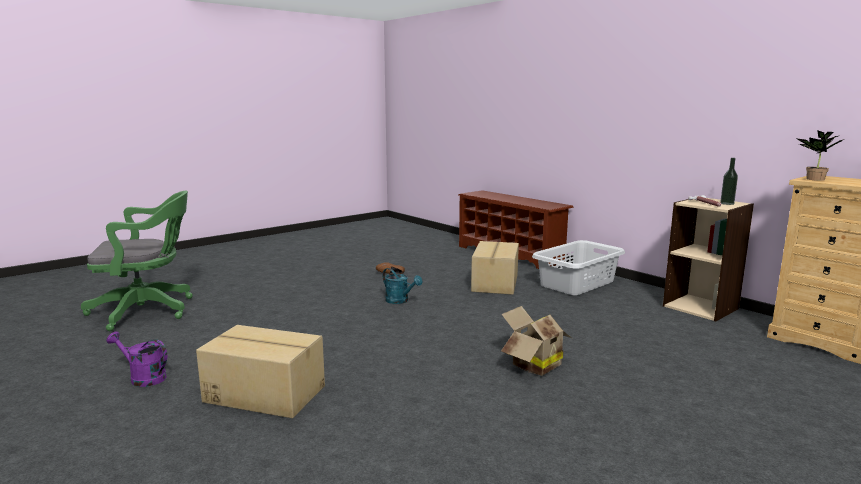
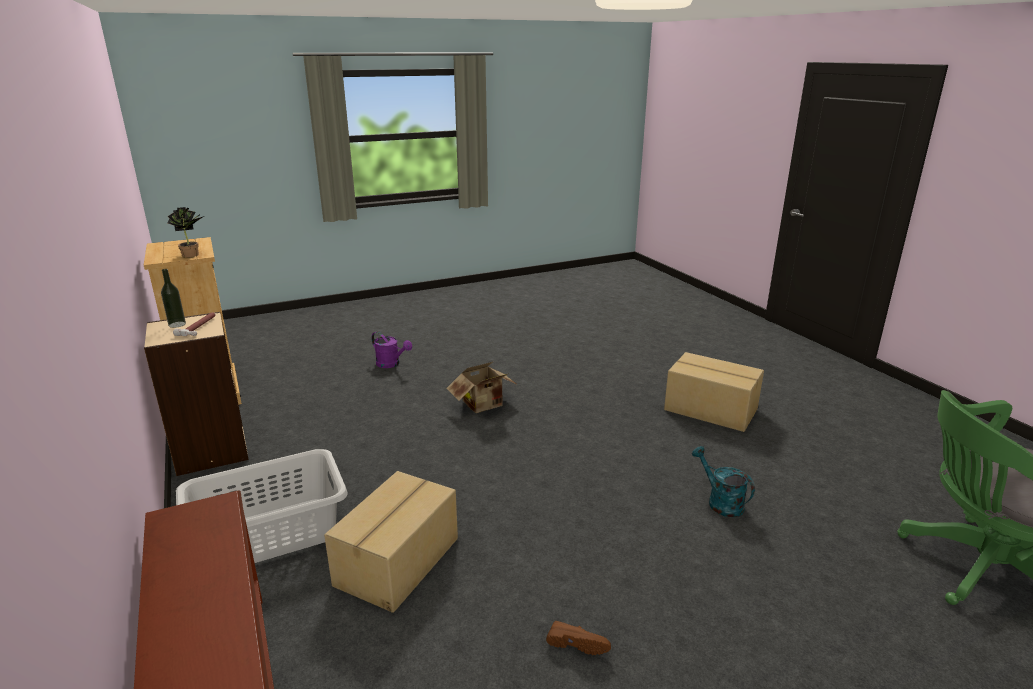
camera: 165 degrees left, 10 degrees up
purple watering can [107,332,167,387] -> purple watering can moved to [372,331,412,368]
turquoise watering can [383,268,422,304] -> turquoise watering can moved to [692,446,755,517]

